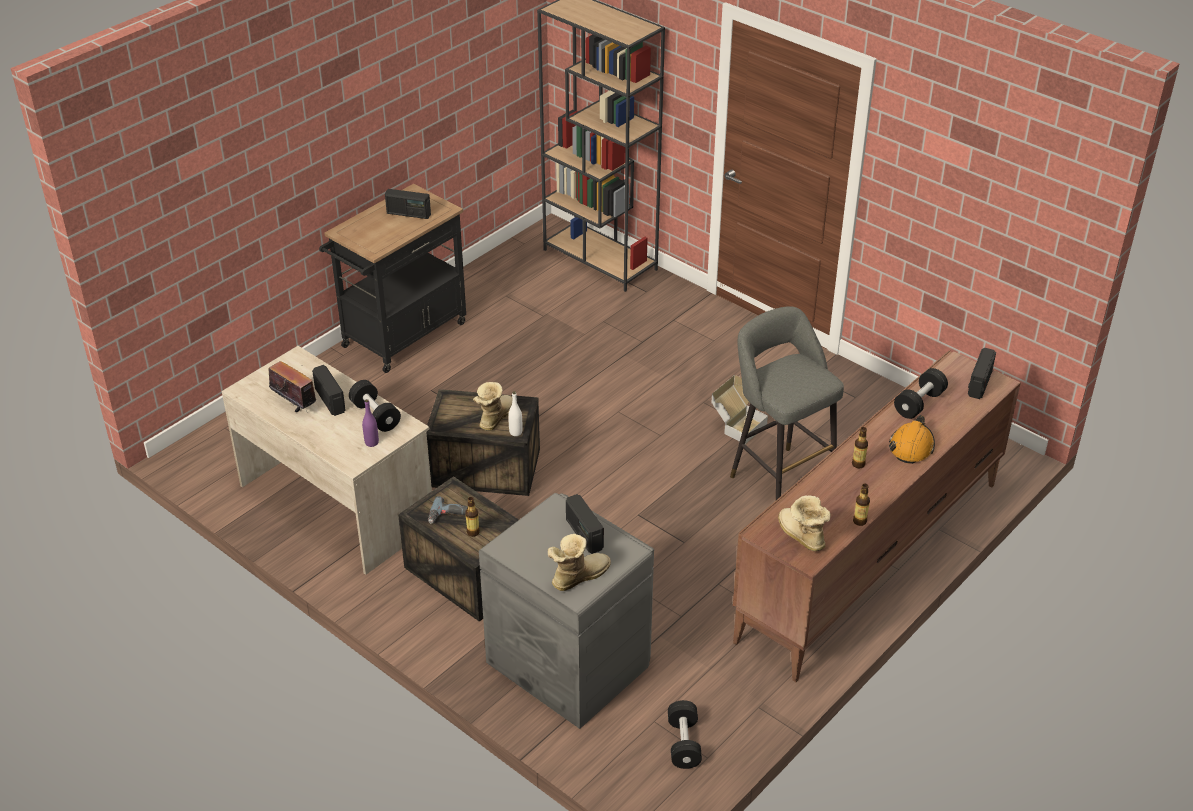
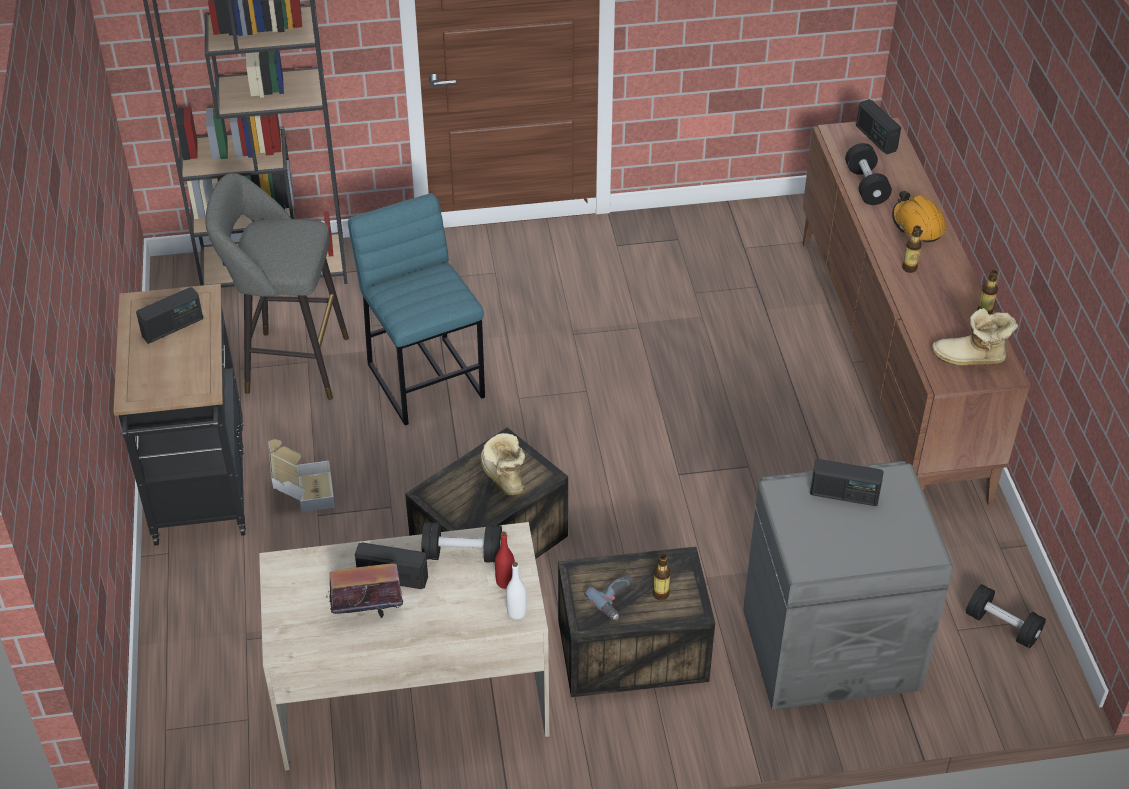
camera: 50 degrees left, 5 degrees up
purple bottle [362,399,379,447] -> red bottle [495,531,515,589]
white bottle [508,391,523,436] -> white bottle moved to [506,562,527,619]
boot [548,534,611,591] -> none
cardboard box [711,375,768,444] -> cardboard box moved to [268,439,335,512]
grey stool [730,306,844,500] -> grey stool moved to [205,173,349,400]
none -> blue stool [348,193,485,425]

